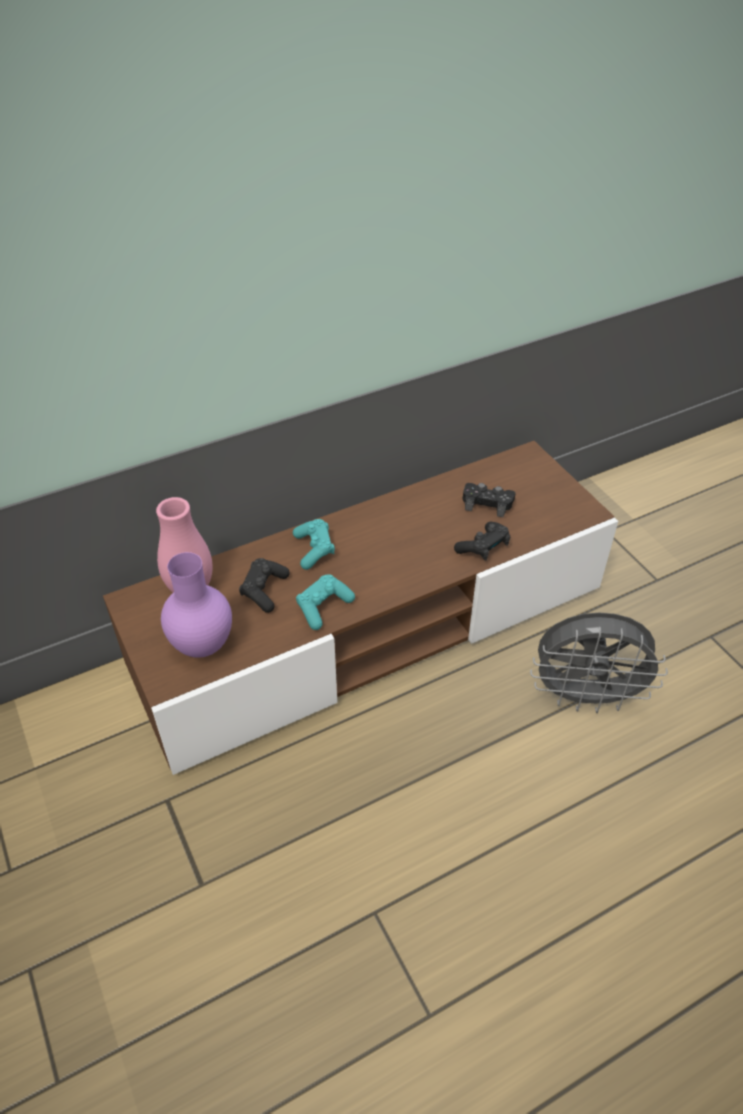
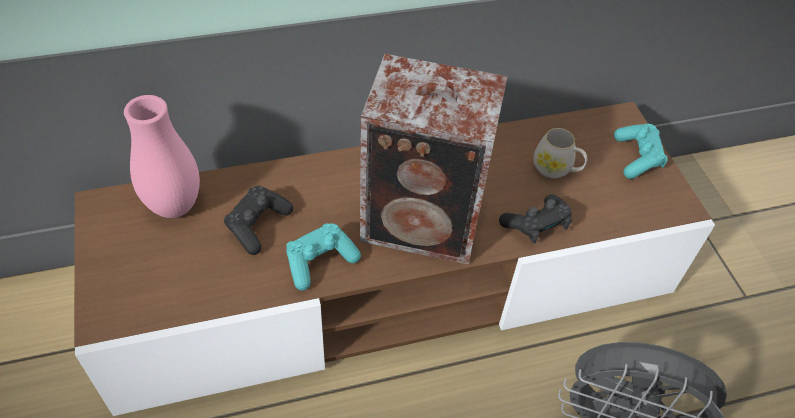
camera: 10 degrees right, 5 degrees up
purple vase [161,552,232,658] -> none
turquoise game controller [293,519,335,570] -> turquoise game controller moved to [614,124,668,179]
black game controller [462,483,515,517] -> white mug [533,128,587,178]
none -> speaker [360,54,508,265]

